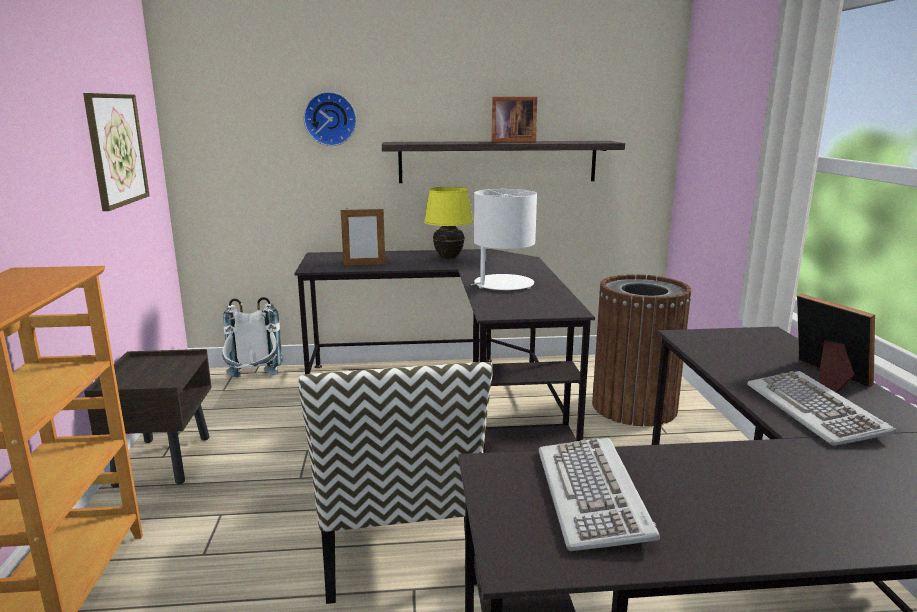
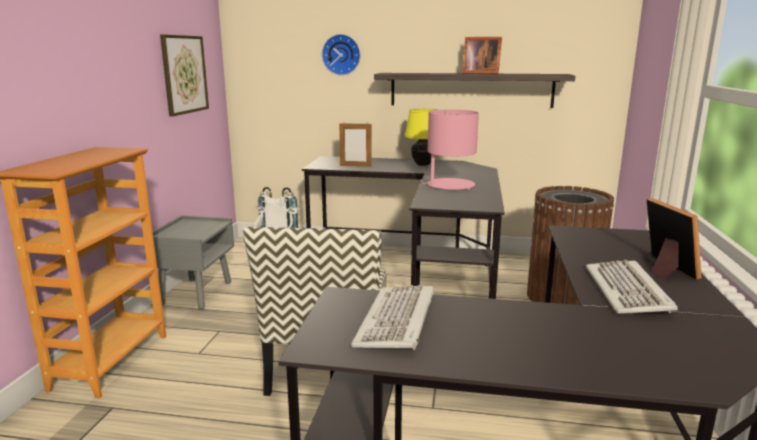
camera: 15 degrees right, 0 degrees up
brown nightstand [84,349,212,487] -> grey nightstand [153,215,234,309]
white table lamp [471,189,537,290] -> pink table lamp [422,110,479,190]

